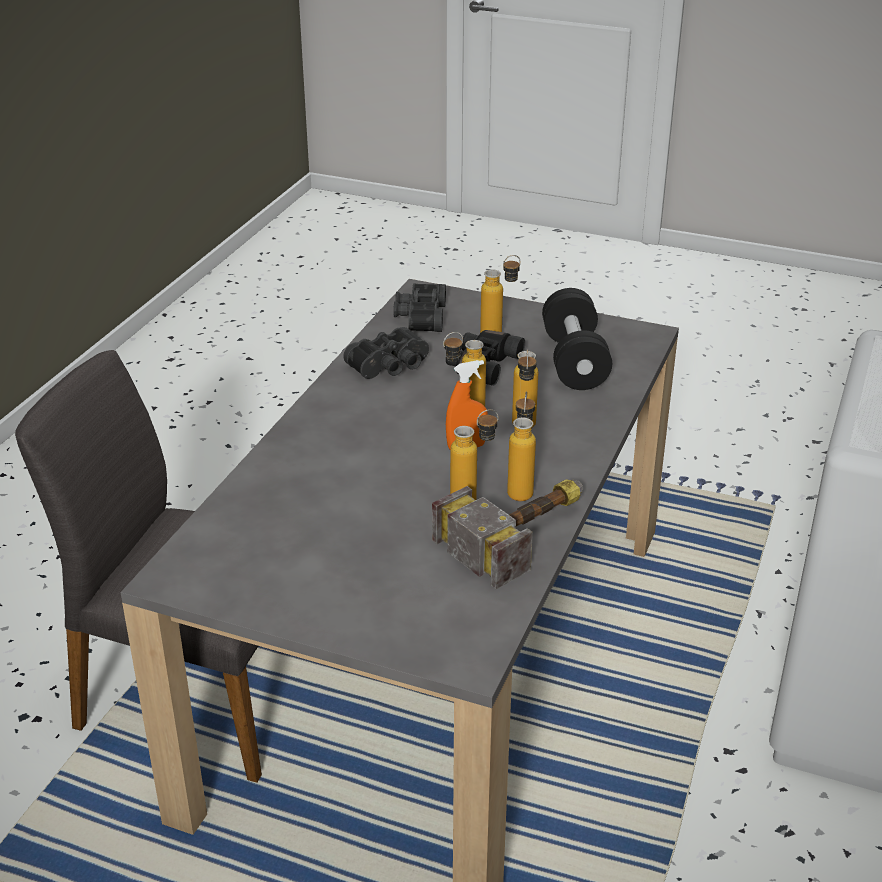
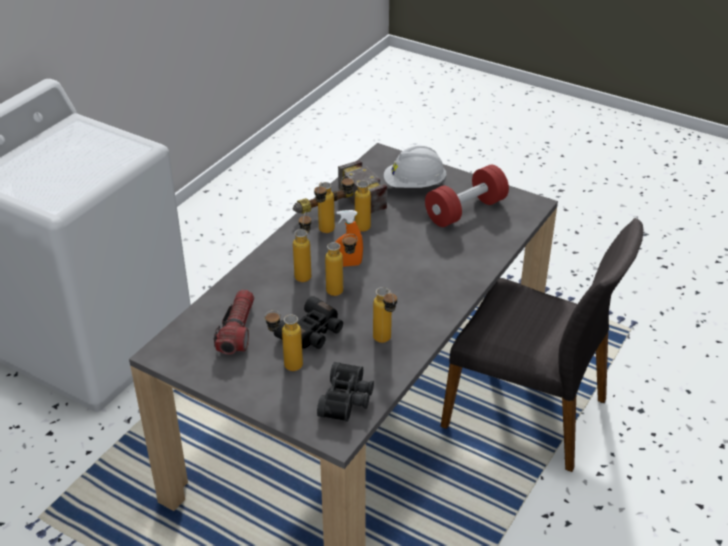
camera: 170 degrees left, 5 degrees up
black binoculars [343,327,429,379] -> bottle [373,287,397,343]
black dumbbell [542,288,612,390] -> flashlight [214,290,254,355]
none -> white hard hat [384,146,447,188]
none -> red dumbbell [425,165,509,227]

